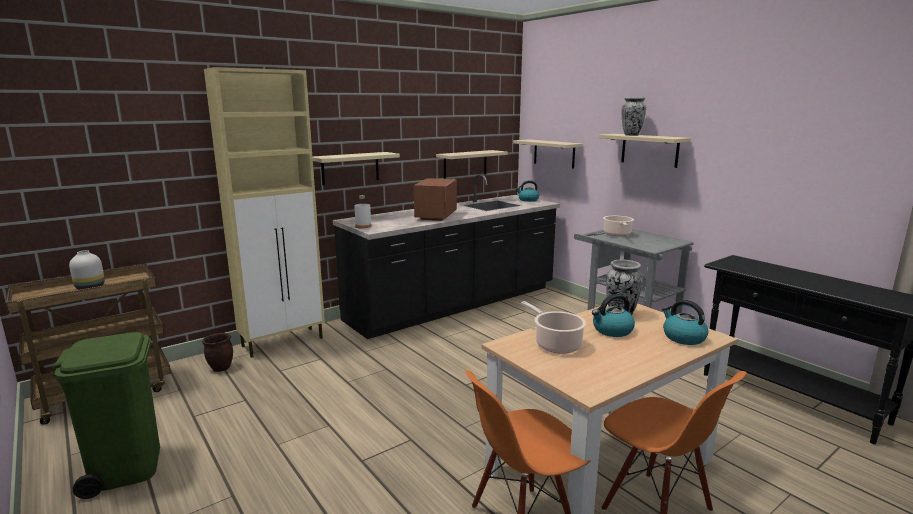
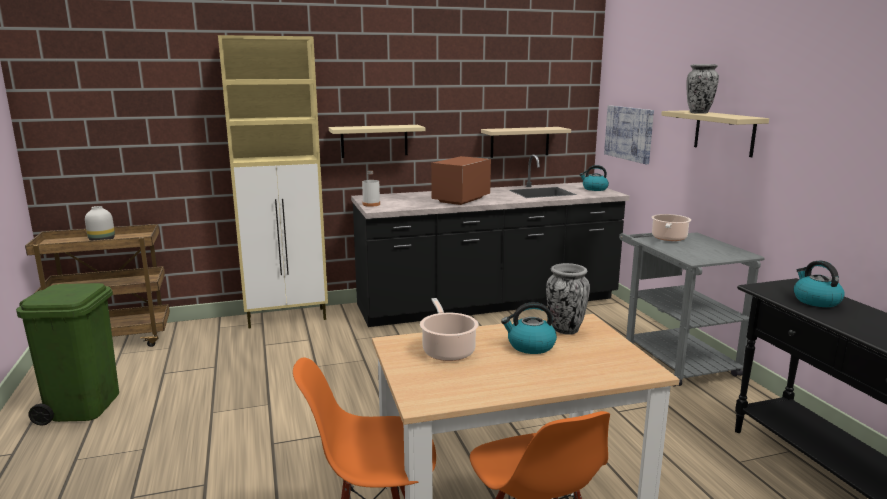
camera: 20 degrees right, 0 degrees up
brown planter [202,333,233,372] -> none
beige shelf [513,139,583,169] -> picture [604,105,654,164]
kettle [662,300,709,345] -> kettle moved to [794,260,845,307]

